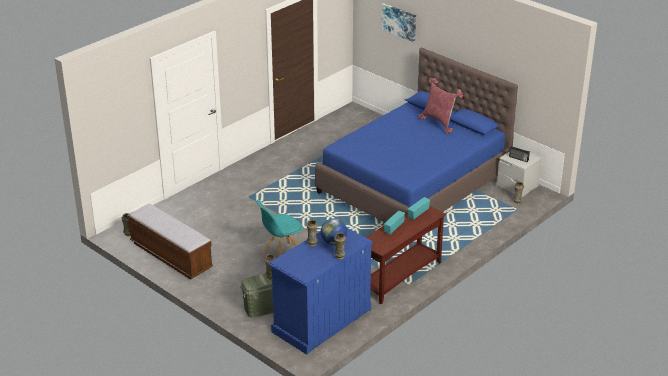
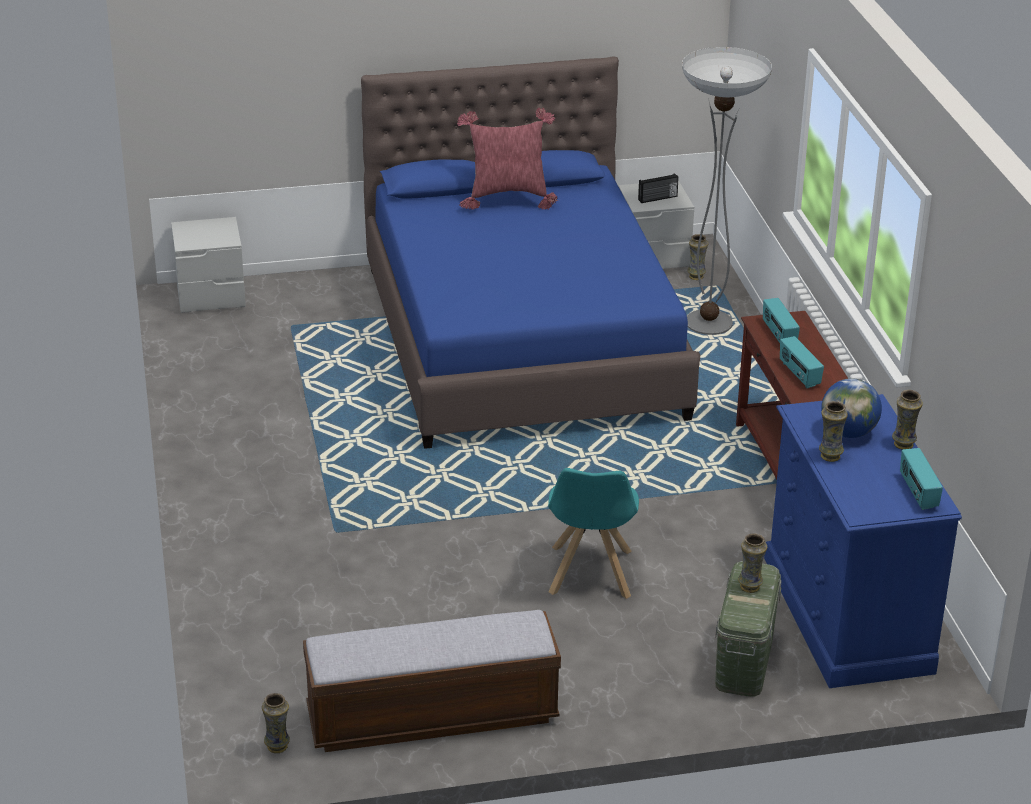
camera: 55 degrees left, 0 degrees up
picture [381,3,416,42] -> none
none -> white nightstand [171,217,246,313]
none -> floor lamp [682,47,772,335]
none -> radio [900,448,943,510]

